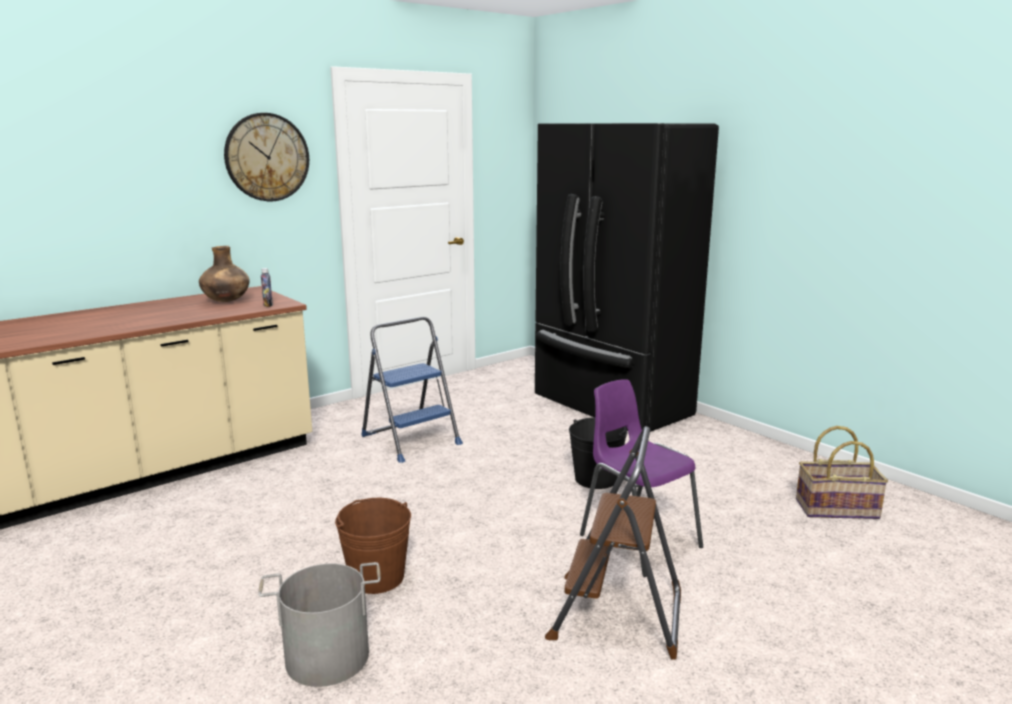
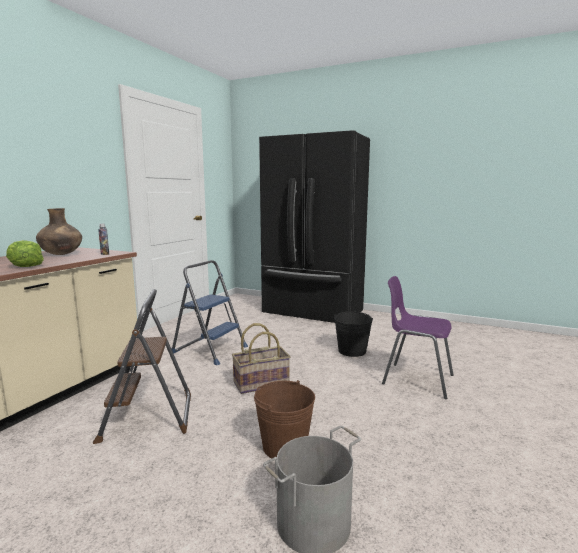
camera: 25 degrees left, 5 degrees down
wall clock [224,113,309,201] -> none
brown step ladder [545,426,681,660] -> brown step ladder moved to [93,289,191,444]
basket [796,426,888,519] -> basket moved to [232,323,290,394]
none -> lettuce [6,240,44,267]

